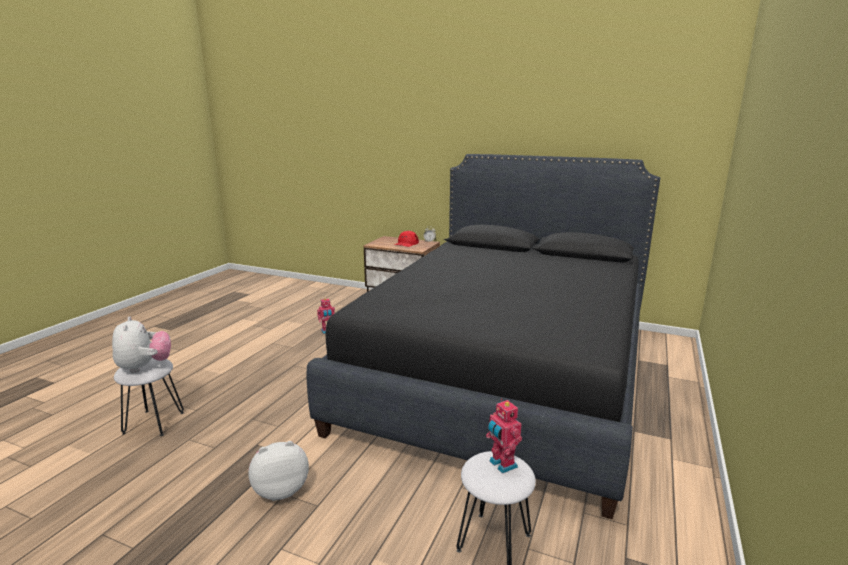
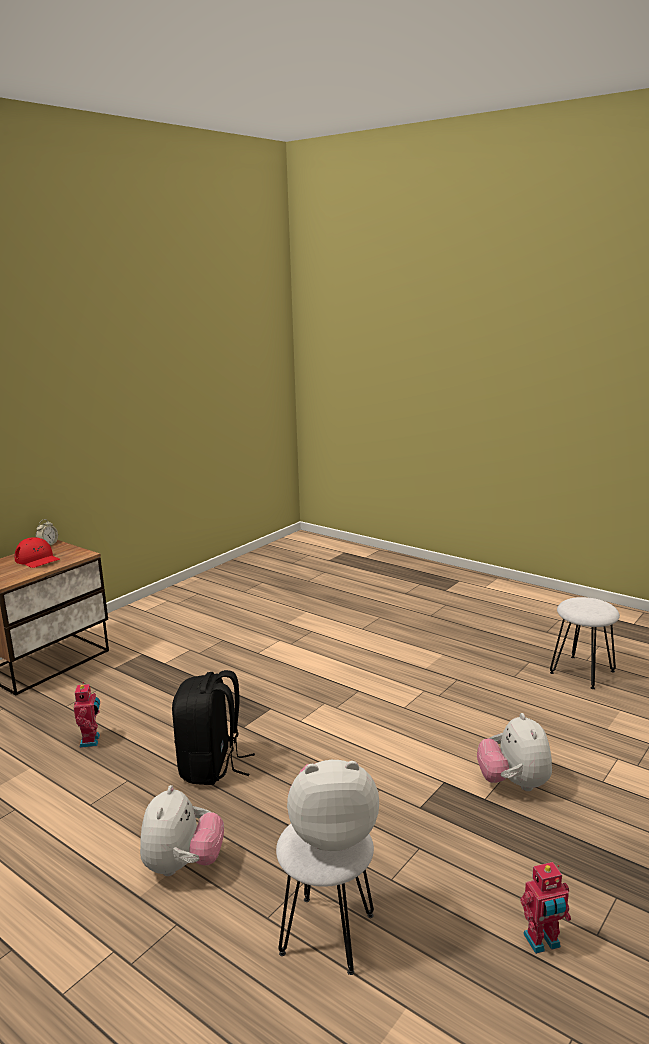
camera: 75 degrees left, 0 degrees up
black bed [307,154,660,519] -> none
toy robot [486,399,522,474] -> toy robot moved to [520,862,571,954]
none -> plush toy [140,785,224,876]
none -> black backpack [172,670,255,785]

